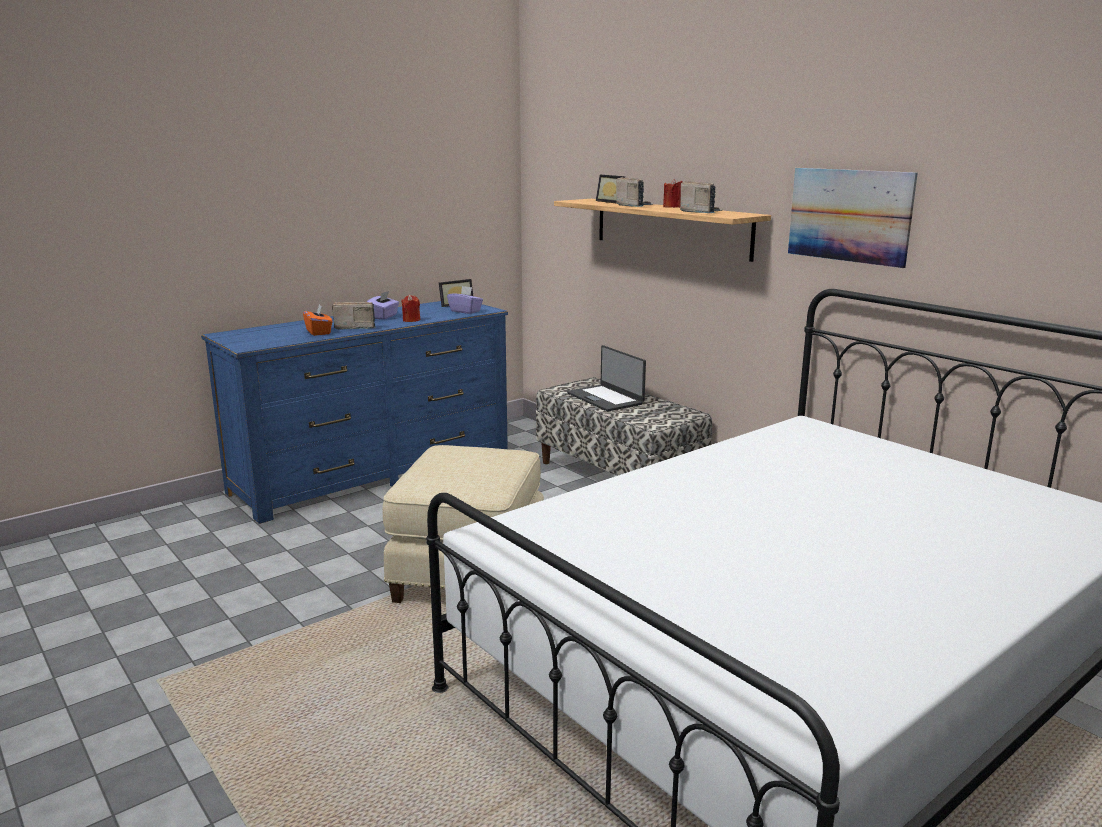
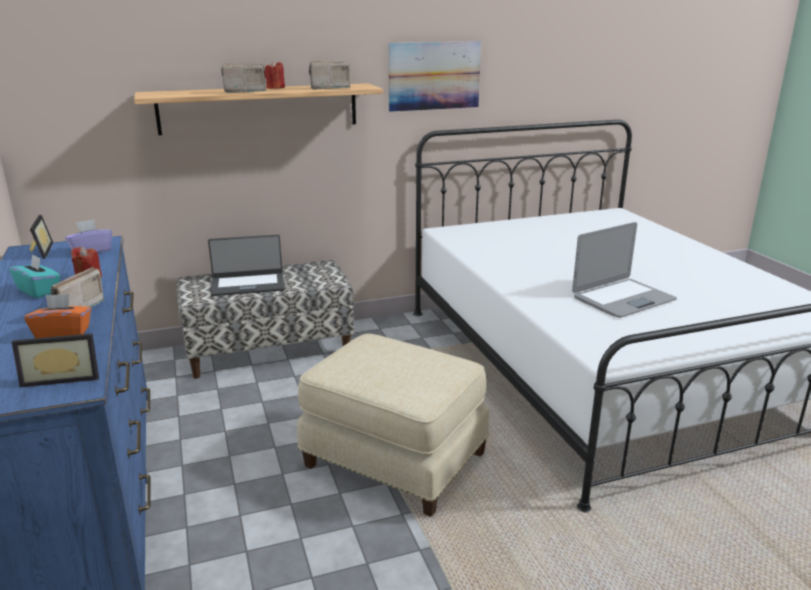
camera: 70 degrees left, 5 degrees up
purple tissue box [367,291,399,320] -> turquoise tissue box [9,254,60,298]
picture frame [596,175,625,204] -> picture frame moved to [11,333,99,387]
none -> laptop [572,222,677,318]

